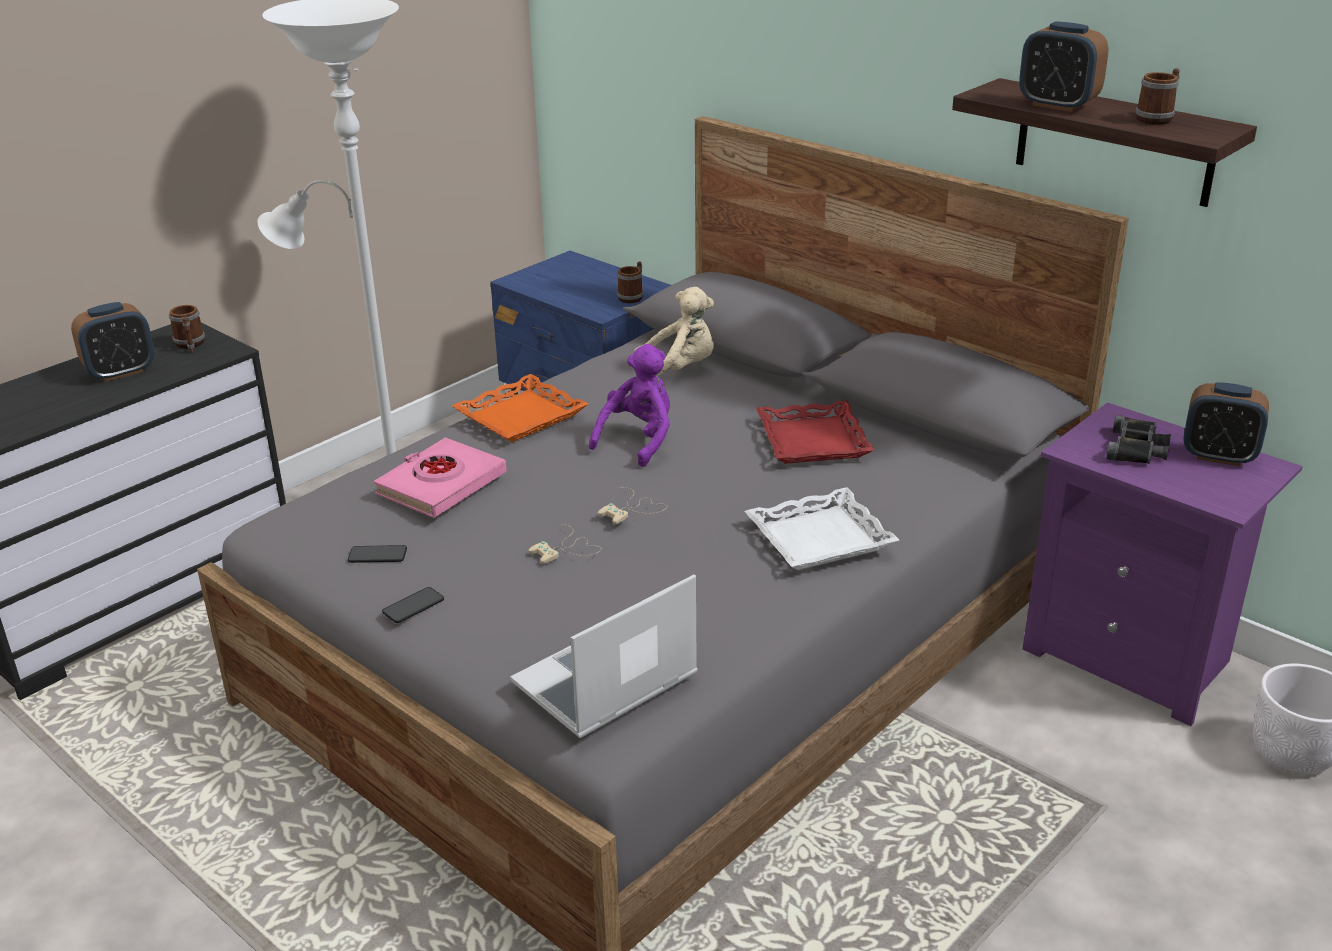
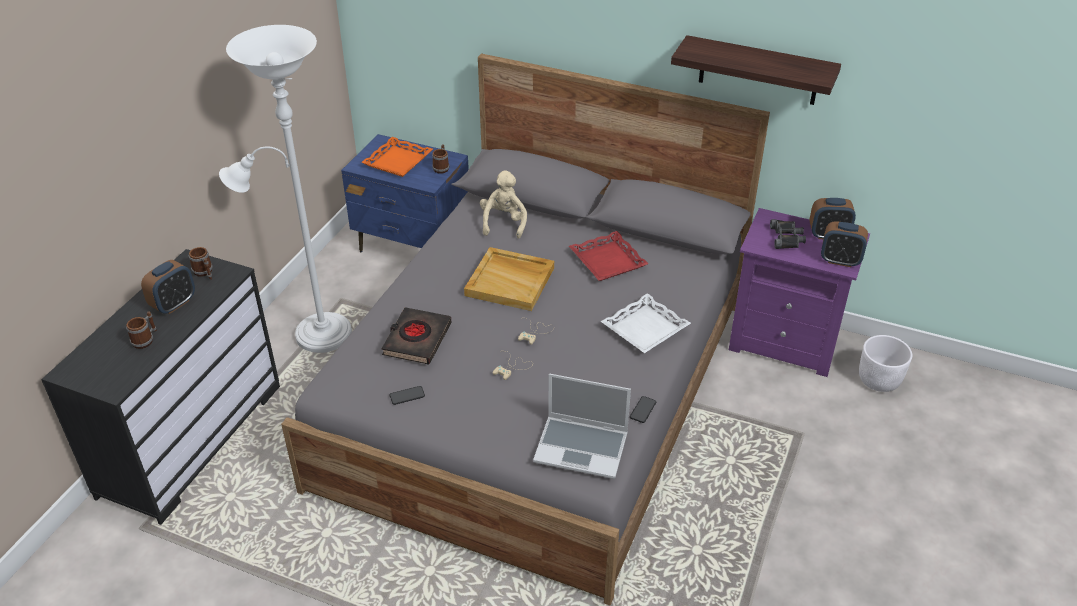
camera: 20 degrees left, 10 degrees up
pink book [373,437,507,518] -> black book [382,307,452,364]
phone [382,587,444,623] -> phone moved to [630,396,656,423]
orange tray [452,374,588,442] -> orange tray moved to [361,137,433,177]
laptop [510,574,698,738] -> laptop turned 105 degrees counterclockwise [533,374,631,479]
purple plush toy [589,344,670,467] -> beige tray [464,247,554,311]
beige plush toy [634,287,714,376] -> beige plush toy turned 60 degrees counterclockwise [480,171,527,238]
alarm clock [1019,21,1108,112] -> alarm clock moved to [821,221,868,267]
mug [1136,68,1180,125] -> mug moved to [126,311,157,349]

